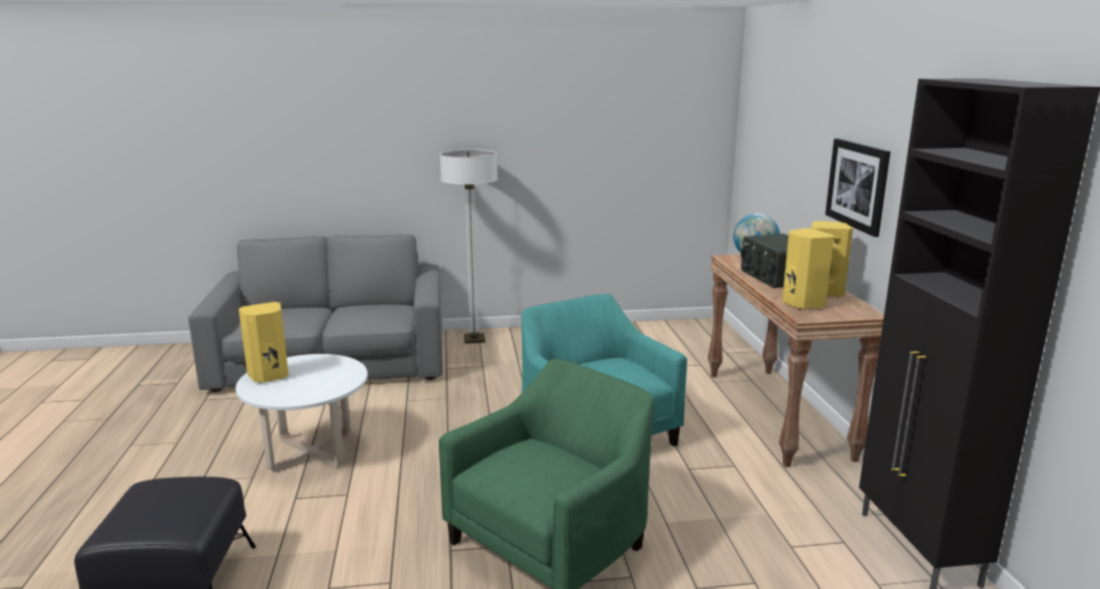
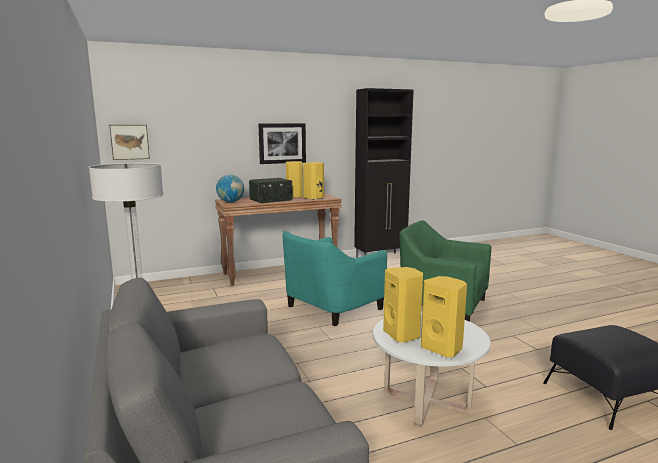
camera: 105 degrees left, 5 degrees down
none -> picture [109,125,150,160]
none -> yellow speaker [383,267,423,343]

